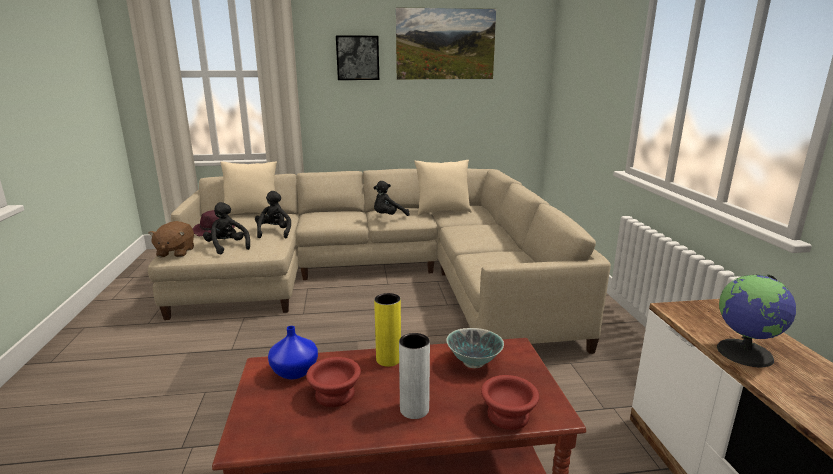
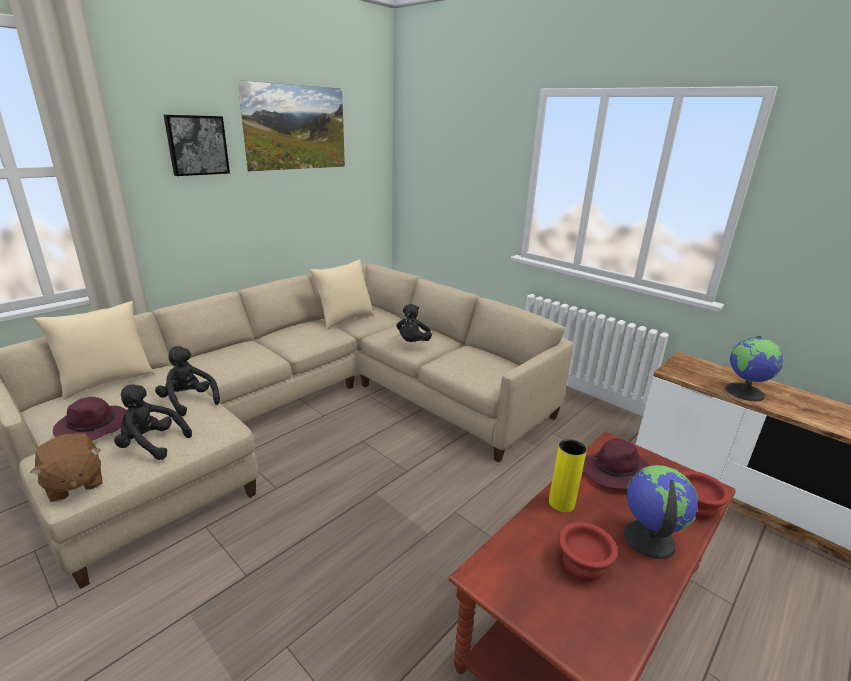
camera: 40 degrees left, 5 degrees up
blue vase [268,326,318,380] -> none
black plush toy [374,181,410,216] -> black plush toy moved to [396,304,432,342]
grey vase [399,333,430,419] -> globe [623,465,698,559]
bowl [446,328,504,368] -> purple hat [583,438,651,489]

